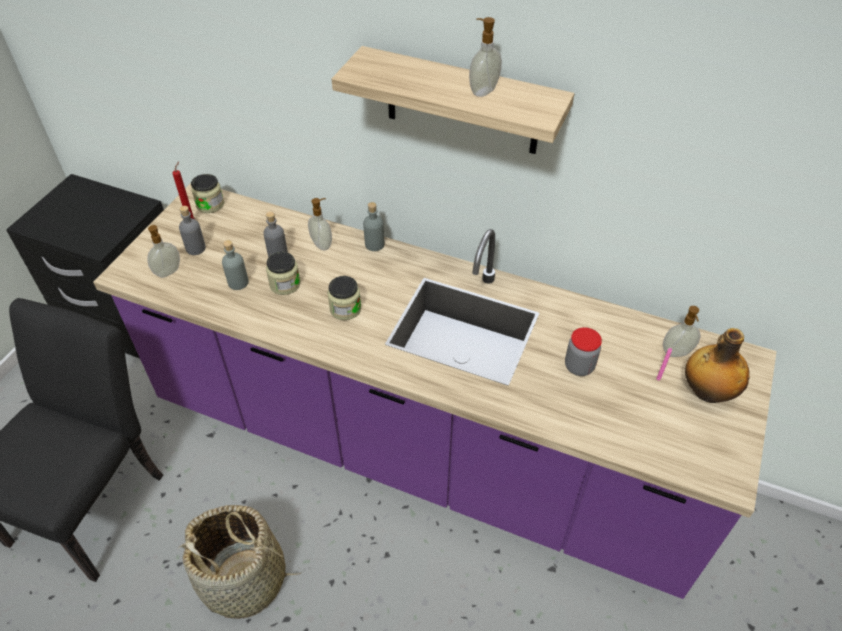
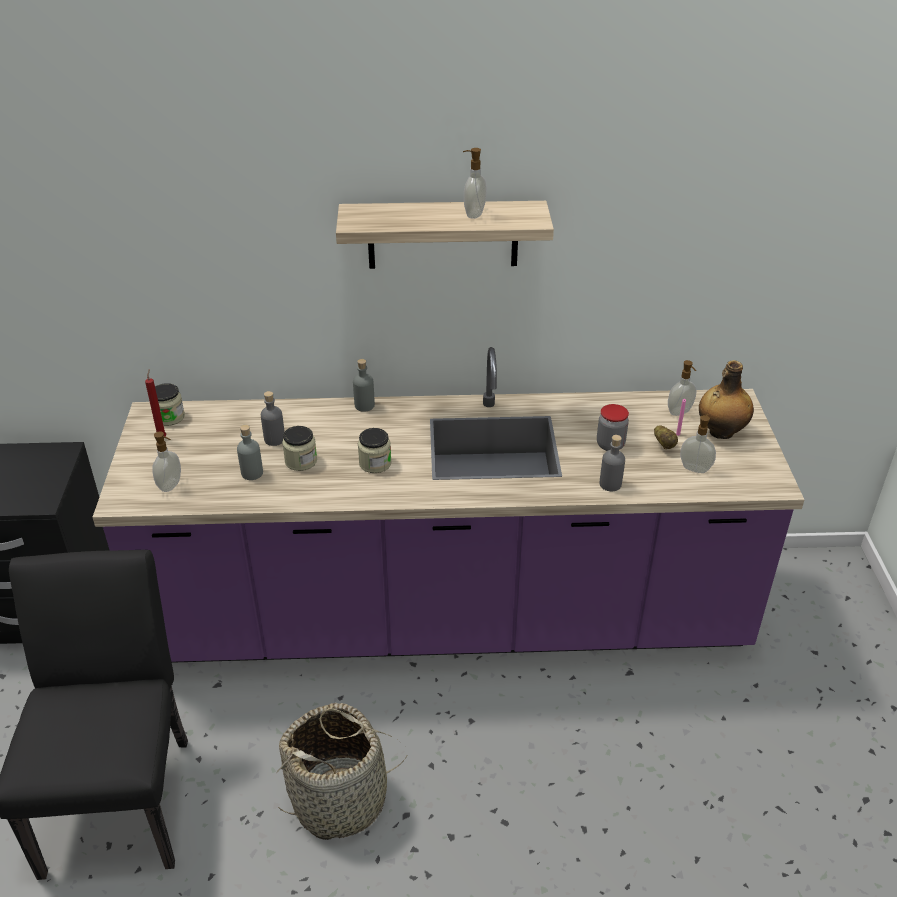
camera: 25 degrees left, 10 degrees down
grey bottle [179,206,206,255] -> grey bottle moved to [599,435,625,491]
soap dispenser [308,198,332,250] -> soap dispenser moved to [680,414,716,473]
none -> potato [654,426,678,449]

